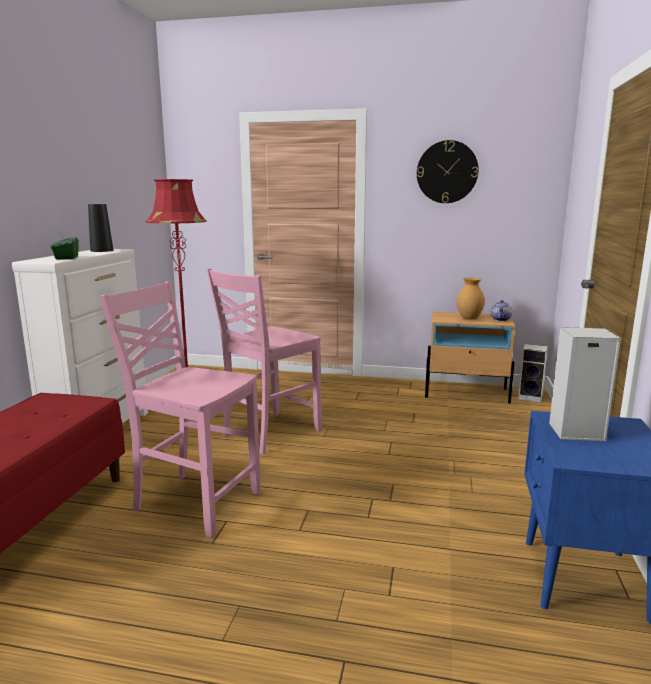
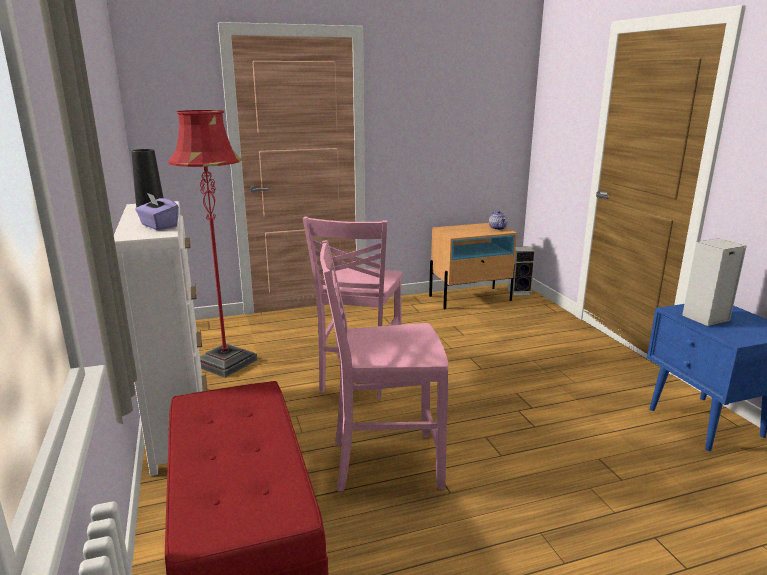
camera: 30 degrees left, 5 degrees up
green tissue box [50,231,79,260] -> purple tissue box [135,193,179,230]
wall clock [417,140,479,203] -> none
brown vase [457,278,485,320] -> none

